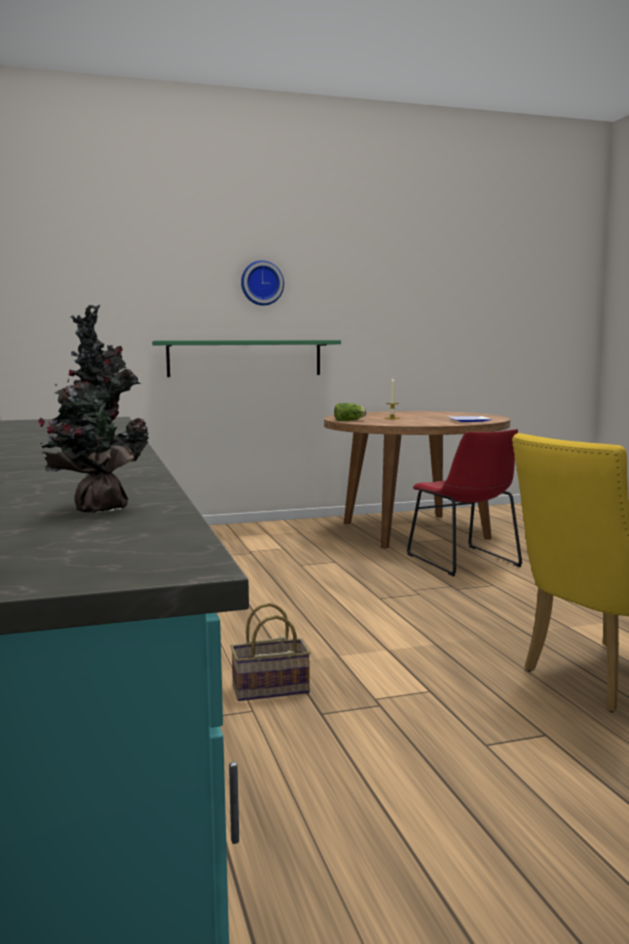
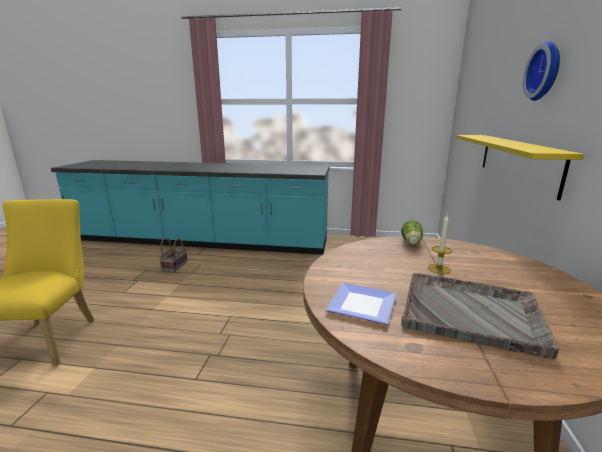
camera: 115 degrees right, 10 degrees up
potted plant [38,305,149,513] -> none
green shelf [152,340,341,377] -> yellow shelf [456,135,584,201]
red chair [407,429,523,576] -> none
none -> grey tray [401,273,559,359]

